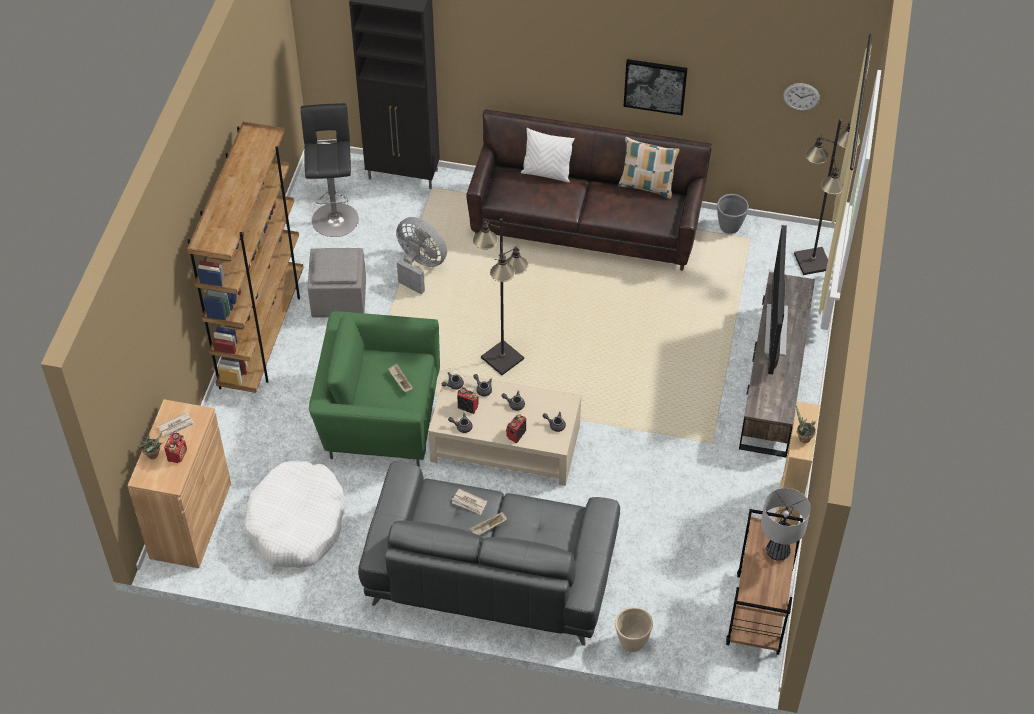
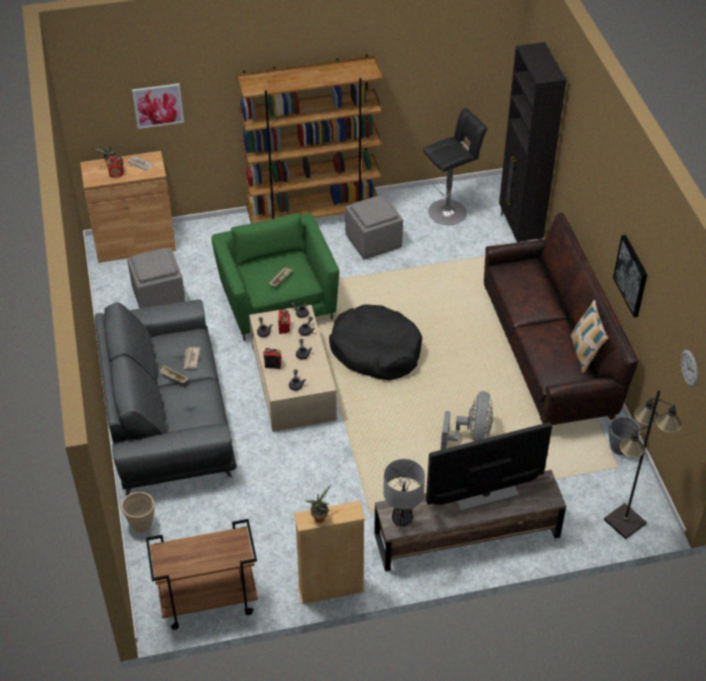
camera: 65 degrees right, 5 degrees down
white dog bed [244,461,346,568] -> grey ottoman [127,248,185,308]
grey fan [396,217,447,295] -> grey fan moved to [441,391,493,450]
black floor lamp [473,218,528,375] -> black dog bed [329,304,422,380]
white pillow [521,128,575,183] -> none
table lamp [761,488,811,561] -> table lamp moved to [383,459,425,526]
none -> picture [132,83,184,129]

